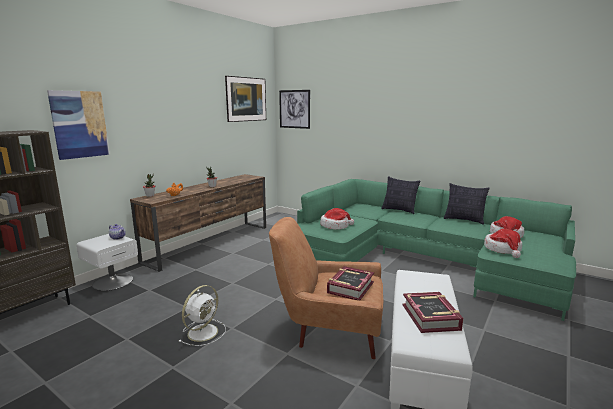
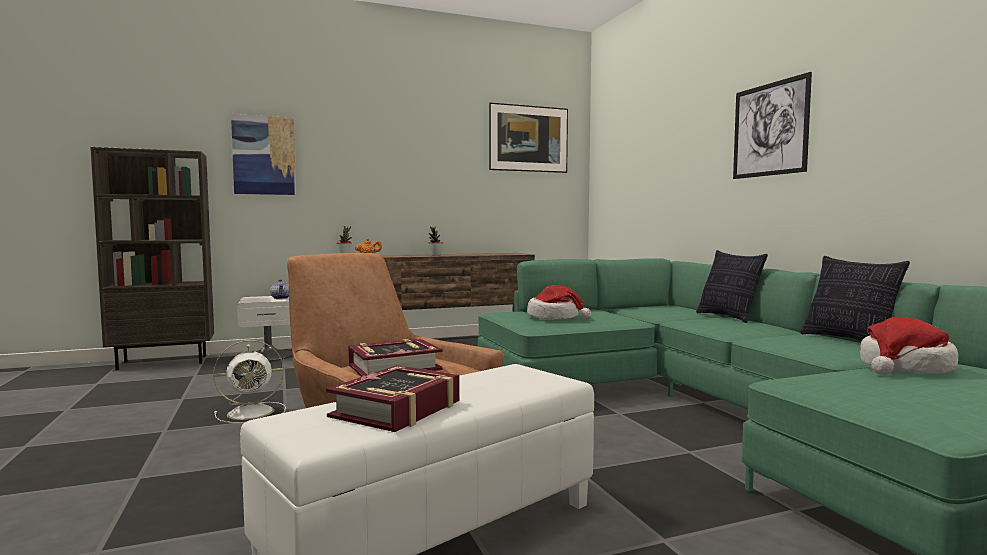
camera: 35 degrees right, 10 degrees down
picture [279,90,310,129] -> picture moved to [733,72,812,179]
hat [484,229,522,258] -> none

